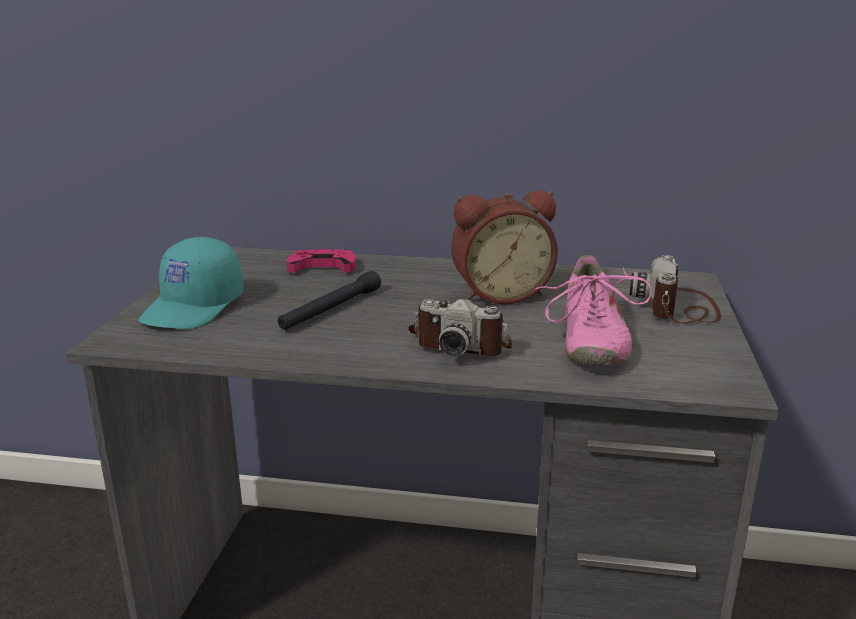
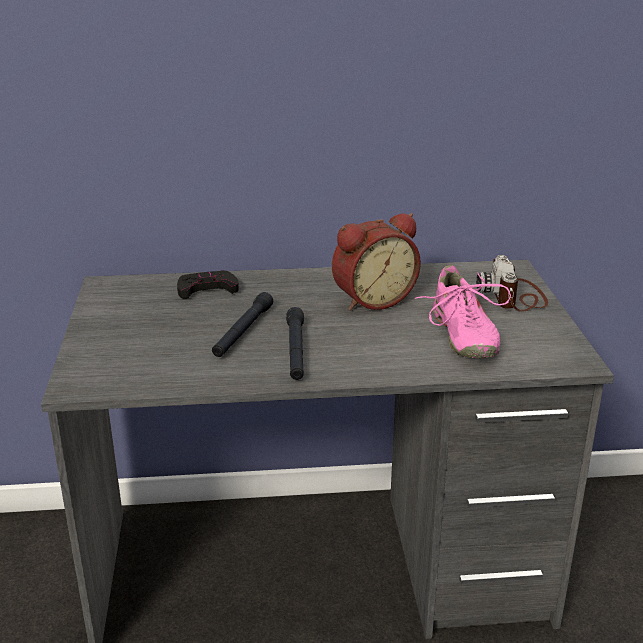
camera: 15 degrees left, 5 degrees up
turquoise cap [138,237,244,329] -> none
pink game controller [287,249,356,273] -> black game controller [177,270,239,298]
camera [408,299,512,356] -> none
none -> black flashlight [286,307,304,380]

